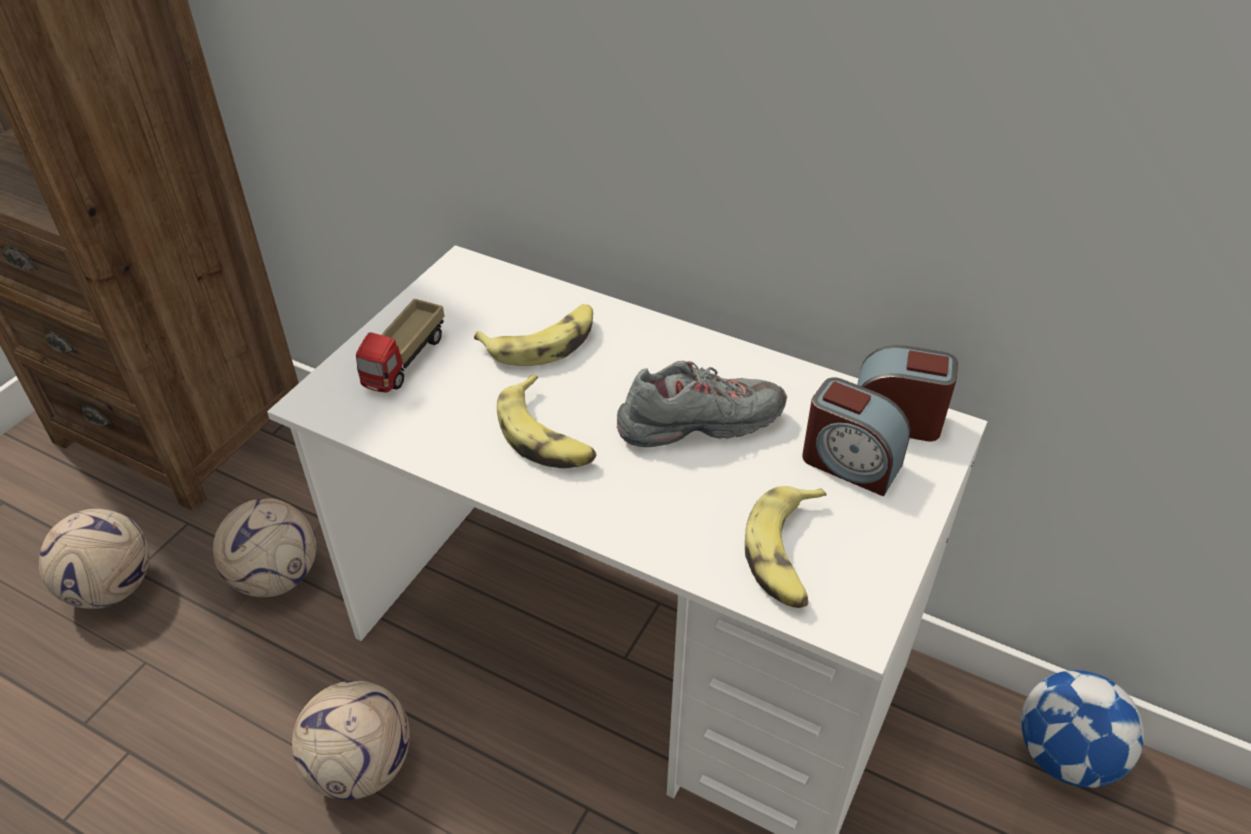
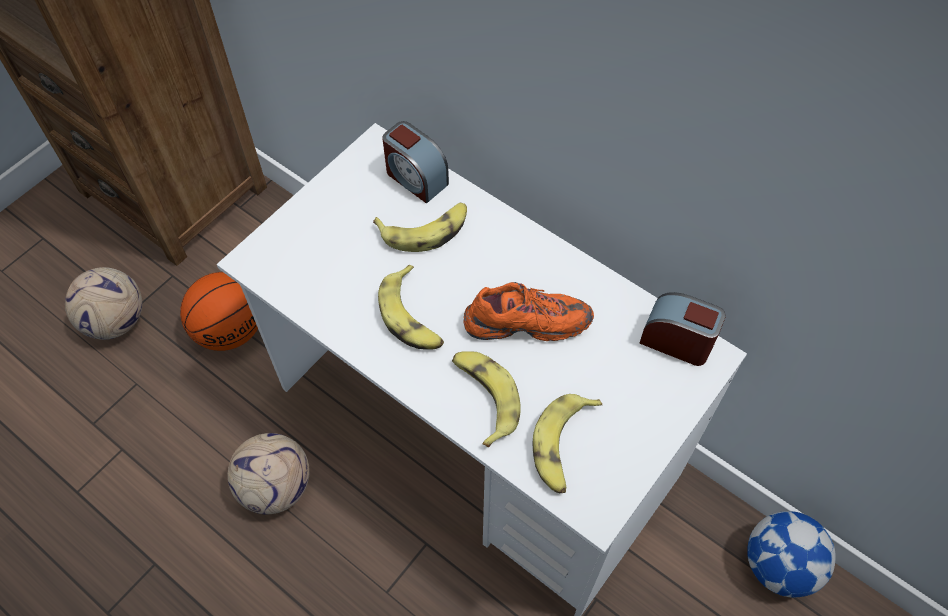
camera: 10 degrees right, 15 degrees up
football [213,498,316,598] -> basketball [180,272,258,351]
toy truck [356,299,444,393] -> none
grey shoe [617,361,787,447] -> orange shoe [464,282,594,341]
alarm clock [802,377,910,496] -> alarm clock moved to [382,121,449,203]
none -> banana [452,351,521,447]

